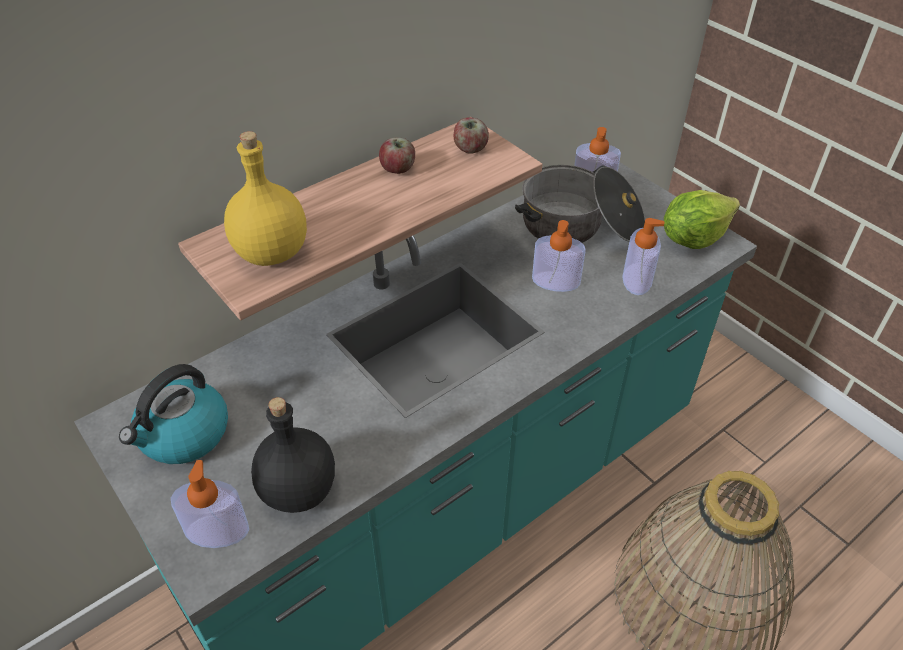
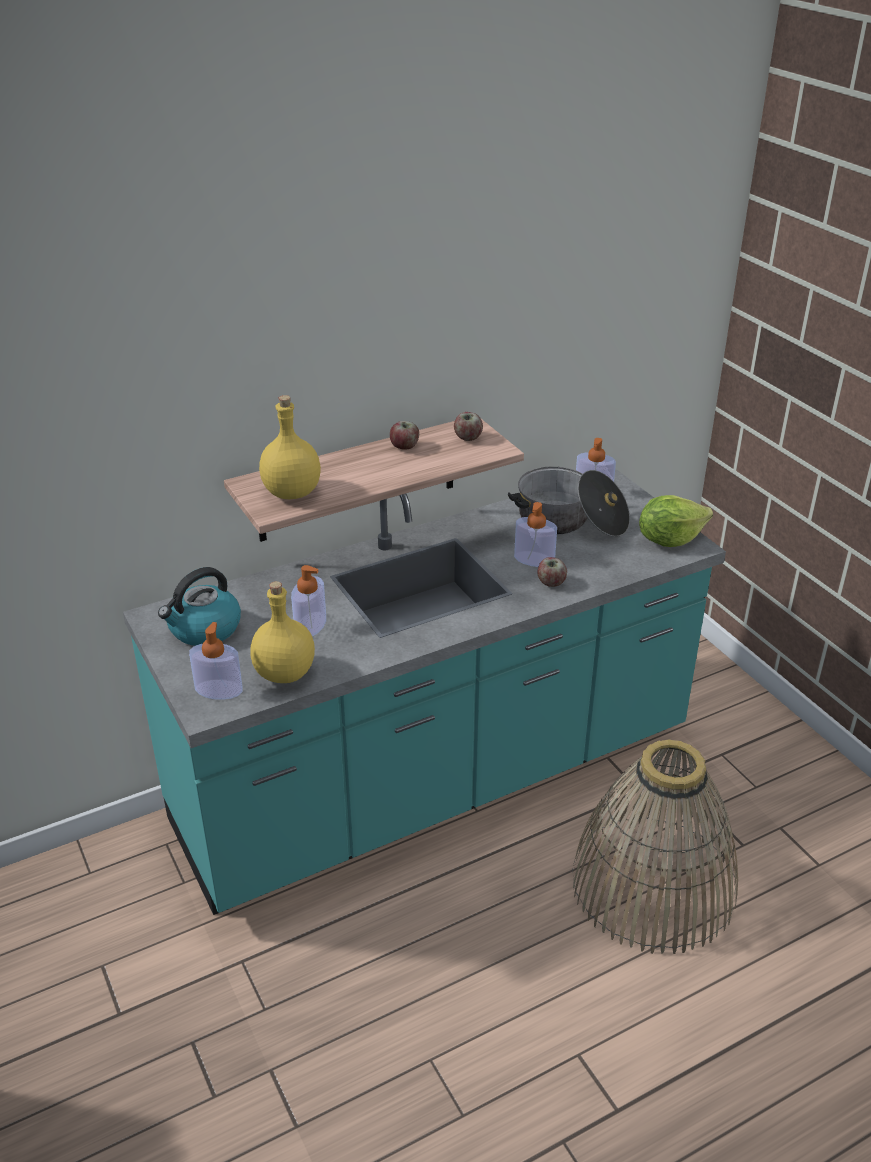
camera: 10 degrees right, 10 degrees down
black bottle [251,397,335,513] -> yellow bottle [250,581,315,683]
soap dispenser [622,218,665,295] -> soap dispenser moved to [291,565,326,637]
none -> apple [537,557,567,587]

